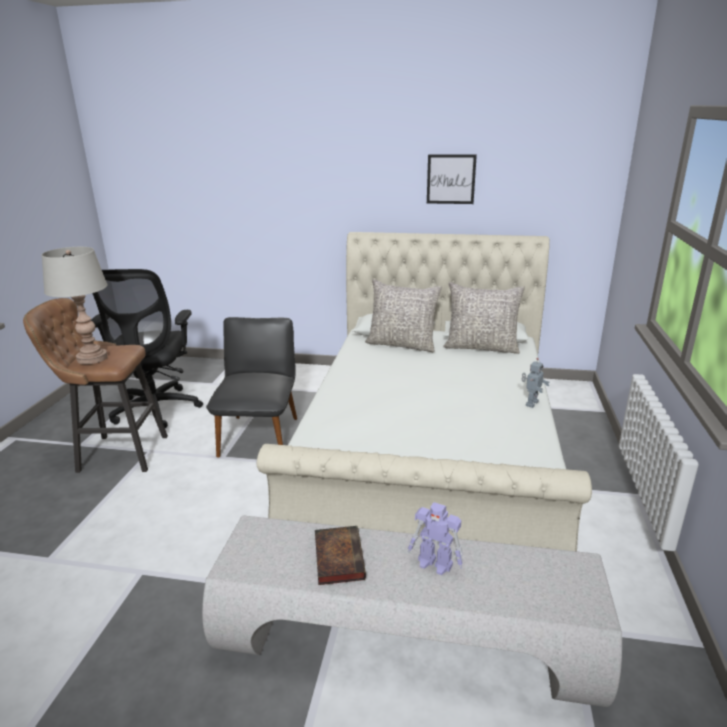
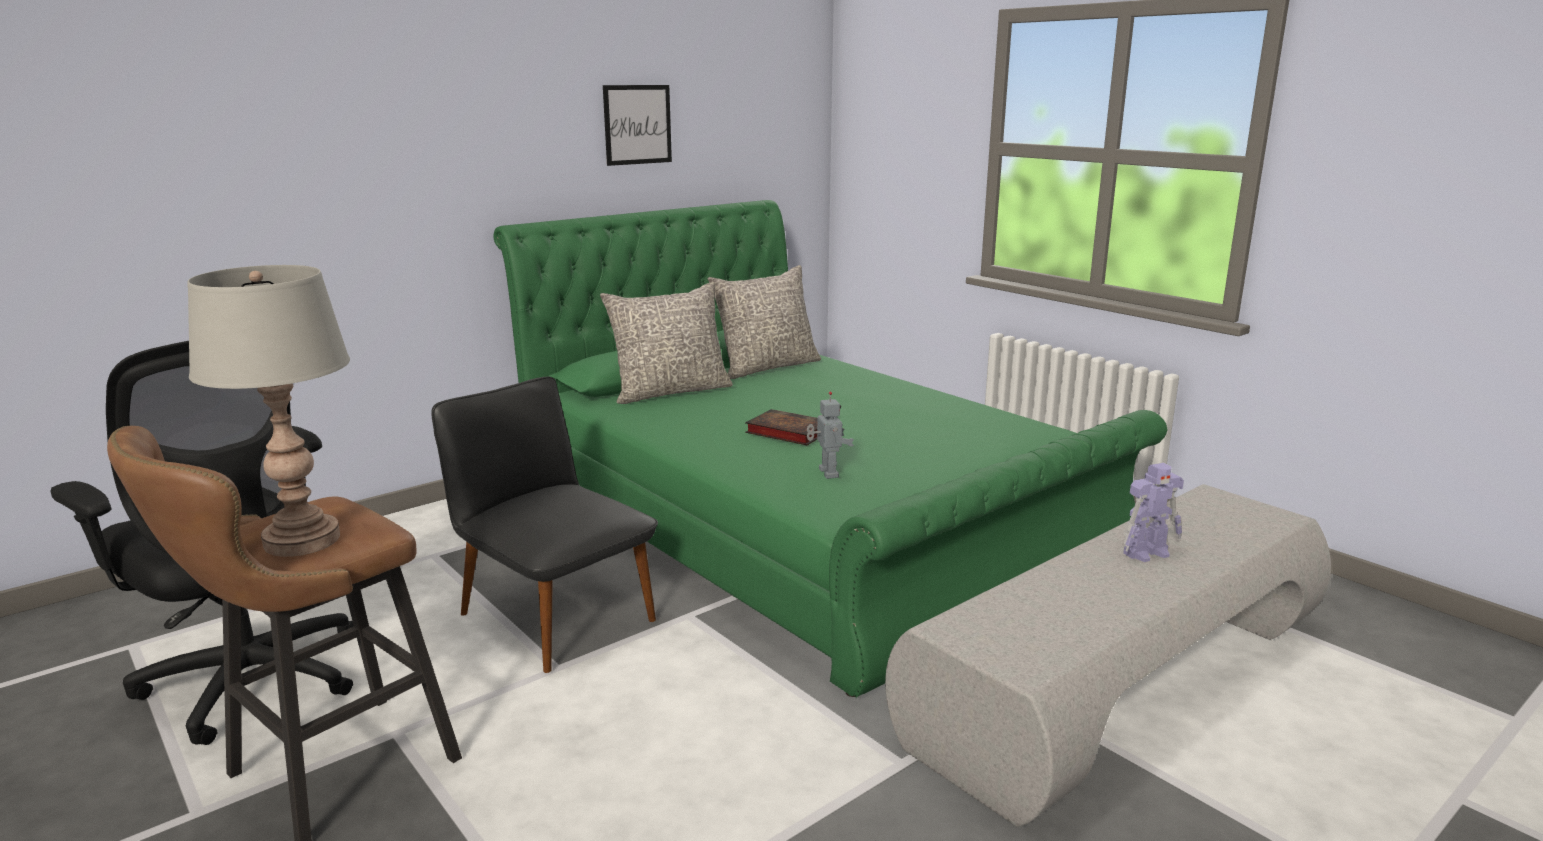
camera: 50 degrees left, 5 degrees down
beige bed [257,232,592,551] -> green bed [493,200,1168,698]
book [315,526,366,585] -> book moved to [745,409,817,445]
toy robot [521,358,549,408] -> toy robot moved to [807,391,854,479]

